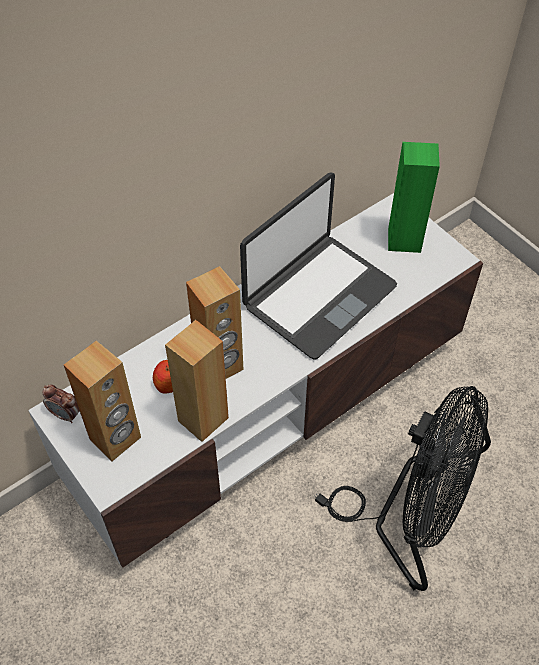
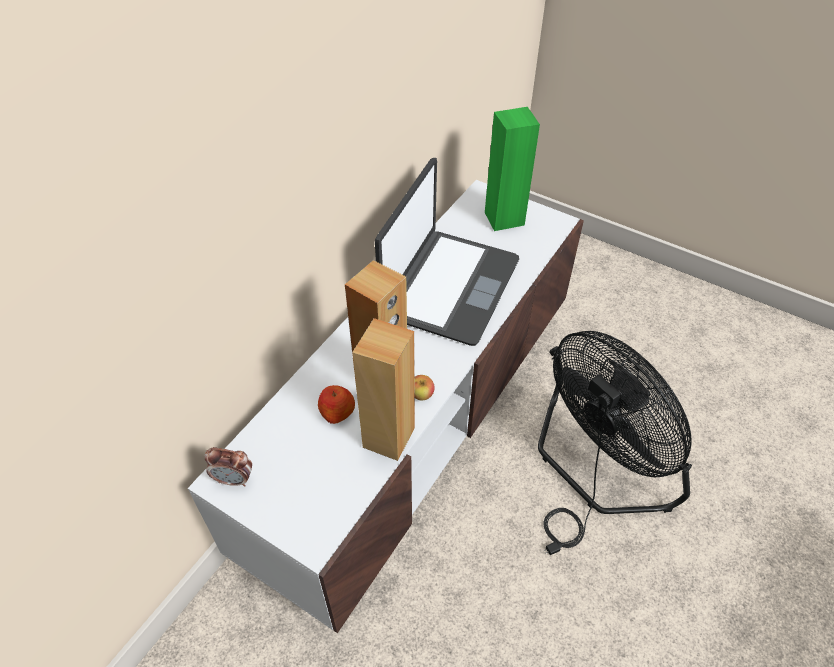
camera: 20 degrees left, 5 degrees down
brown speaker [64,341,141,461] -> none
black fan [315,386,491,591] -> black fan turned 45 degrees counterclockwise [538,331,692,555]
none -> apple [415,375,435,400]

